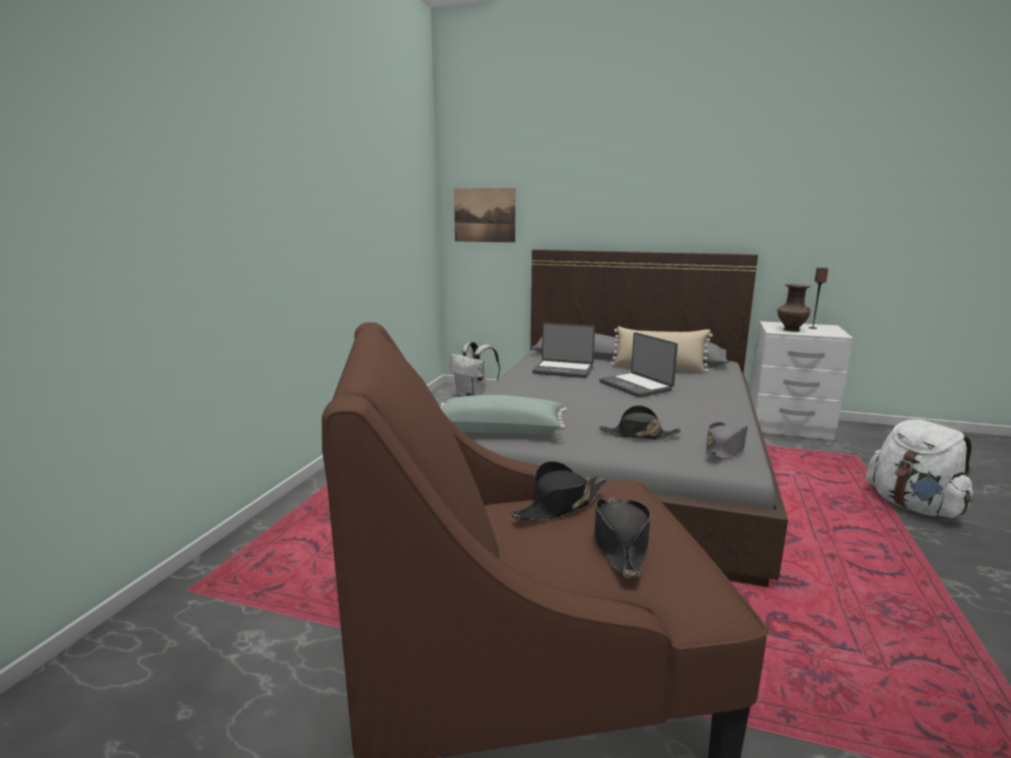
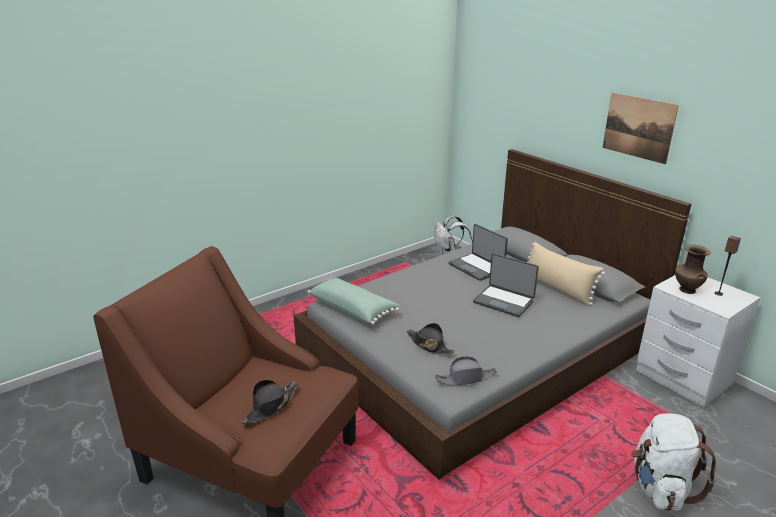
camera: 35 degrees right, 10 degrees up
picture [454,188,516,243] -> picture moved to [603,92,679,164]
black hat [511,461,606,520] -> none
laptop [599,332,678,398] -> laptop turned 60 degrees counterclockwise [473,253,539,317]

